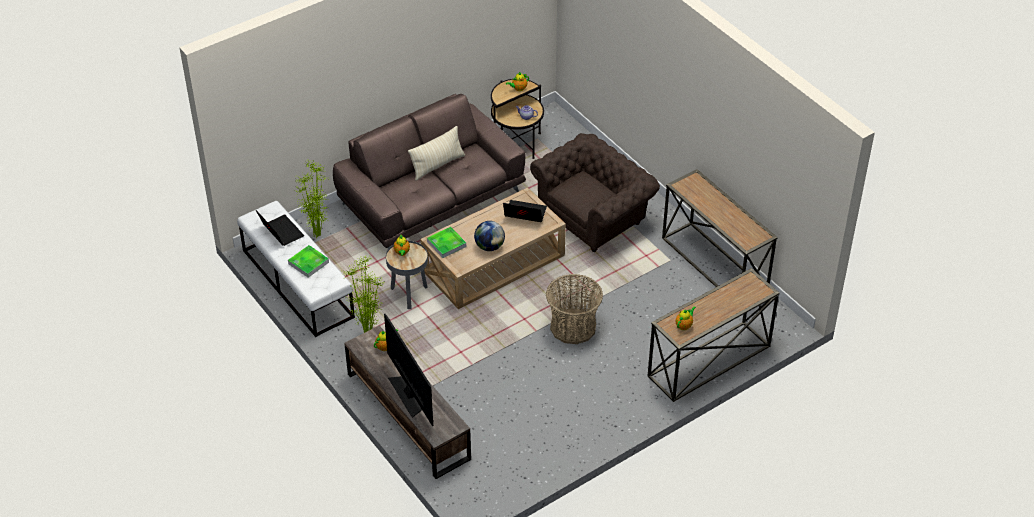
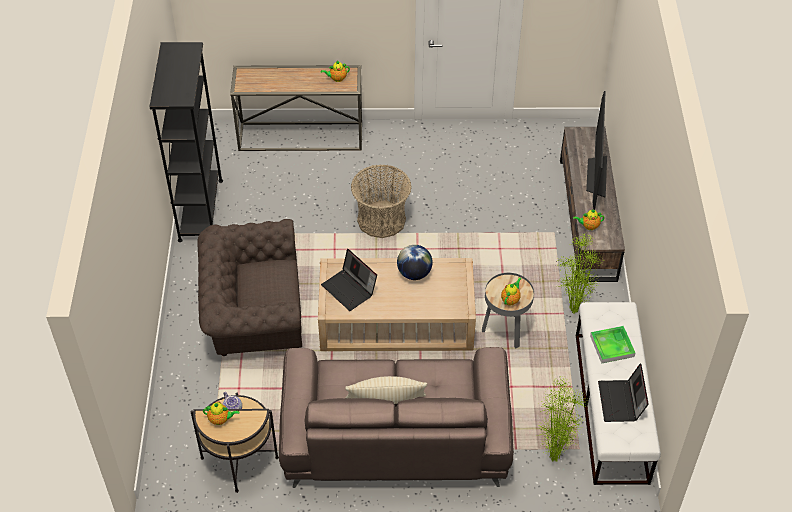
camera: 145 degrees left, 5 degrees up
tray [427,227,466,258] -> none
console table [662,169,778,287] -> black bookcase [149,42,223,242]

